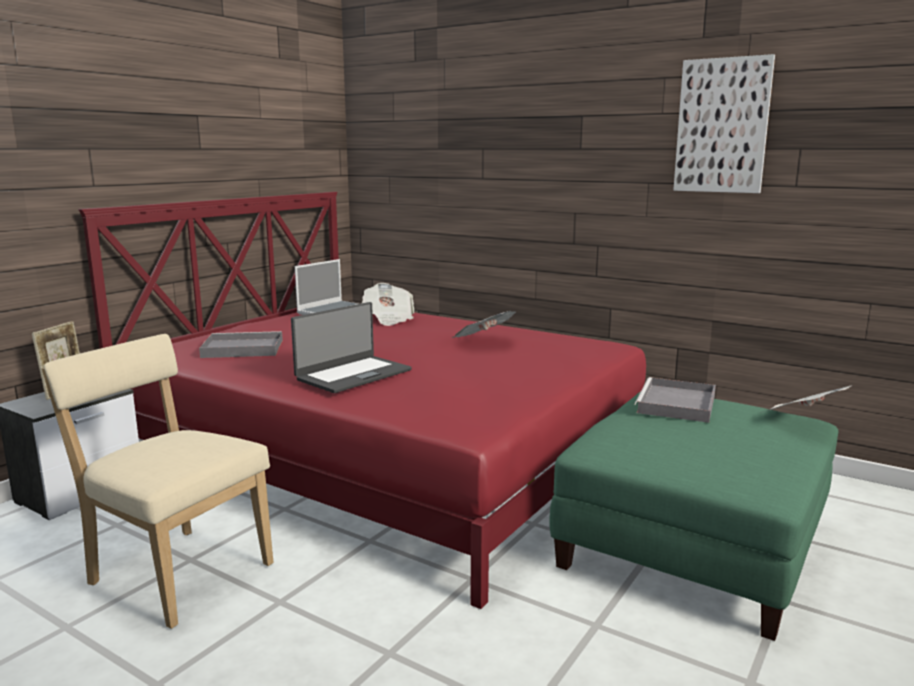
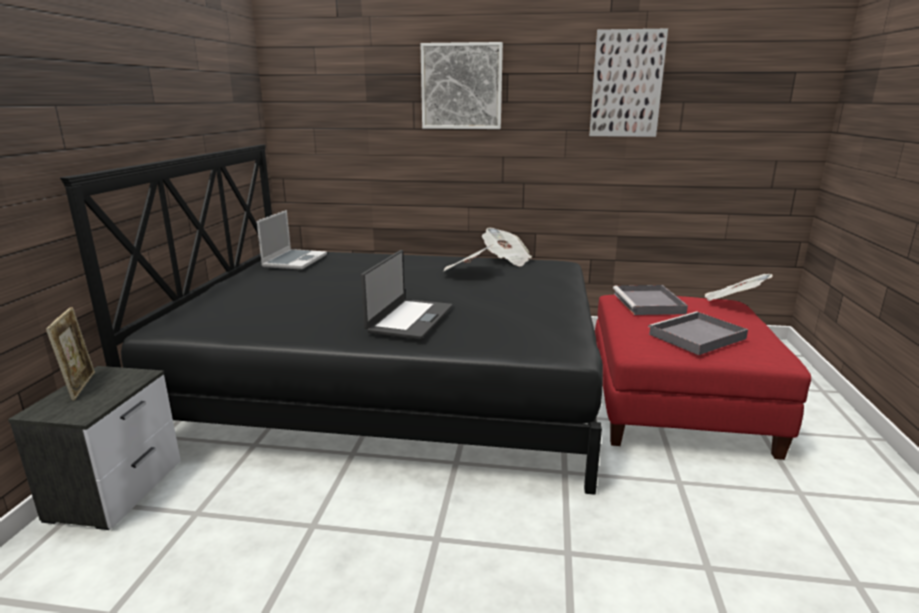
camera: 25 degrees left, 5 degrees up
beige chair [42,334,273,629] -> none
red bed [78,192,646,609] -> black bed [60,144,603,495]
grey tray [199,331,283,358] -> grey tray moved to [648,311,748,355]
newspaper [362,283,414,326] -> newspaper moved to [482,228,532,267]
green ottoman [549,392,838,641] -> red ottoman [595,295,811,460]
none -> picture [420,42,503,129]

